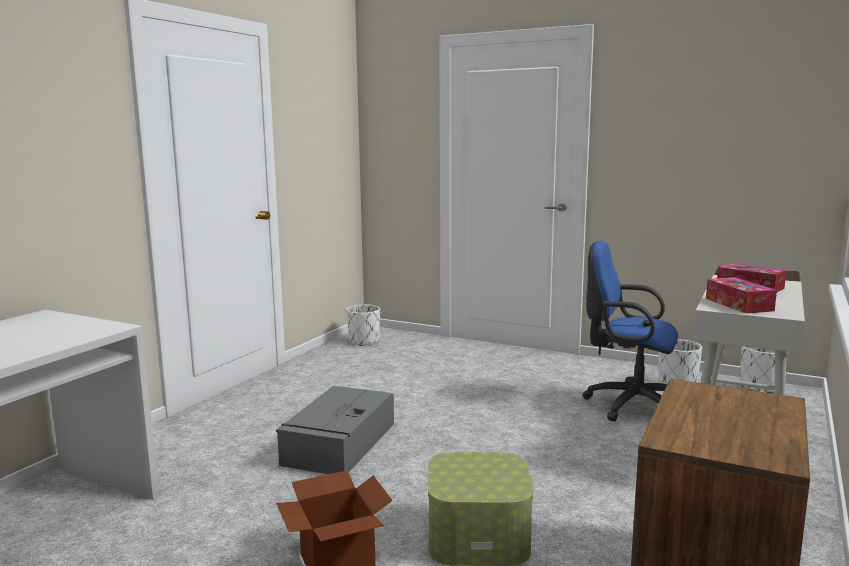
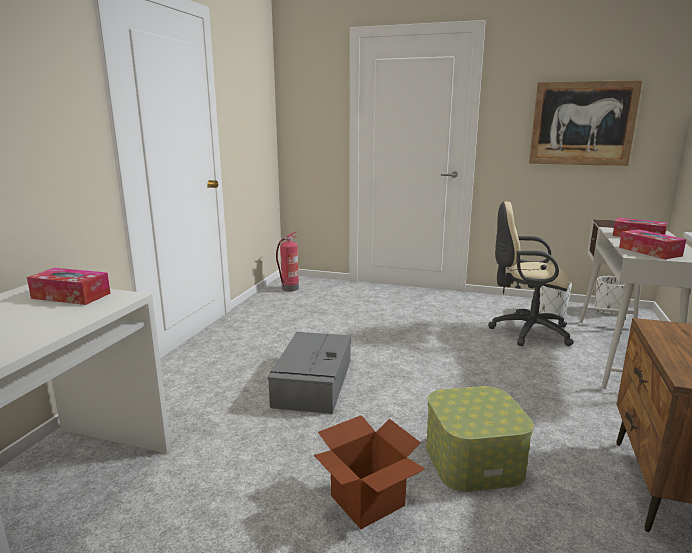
camera: 10 degrees left, 5 degrees up
white planter [346,304,380,346] -> fire extinguisher [276,231,299,291]
blue office chair [582,241,678,422] -> beige office chair [488,201,574,346]
none -> tissue box [27,268,111,305]
none -> picture [529,80,642,166]

